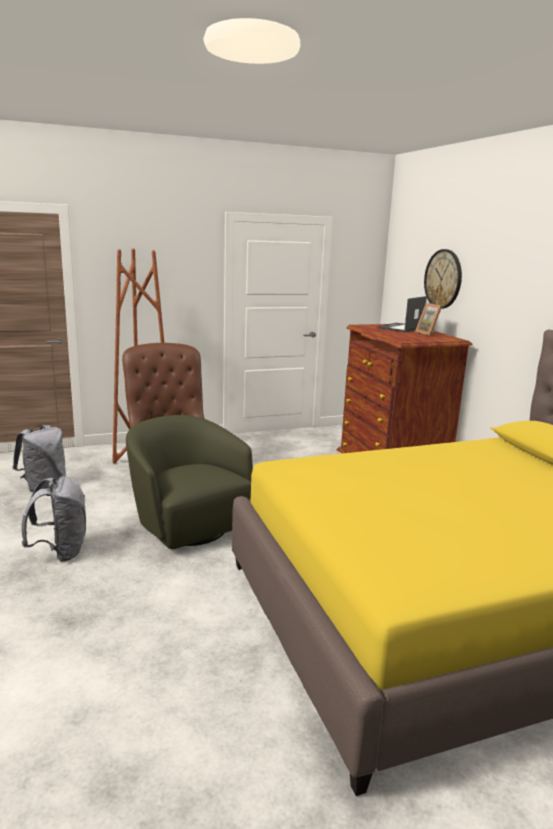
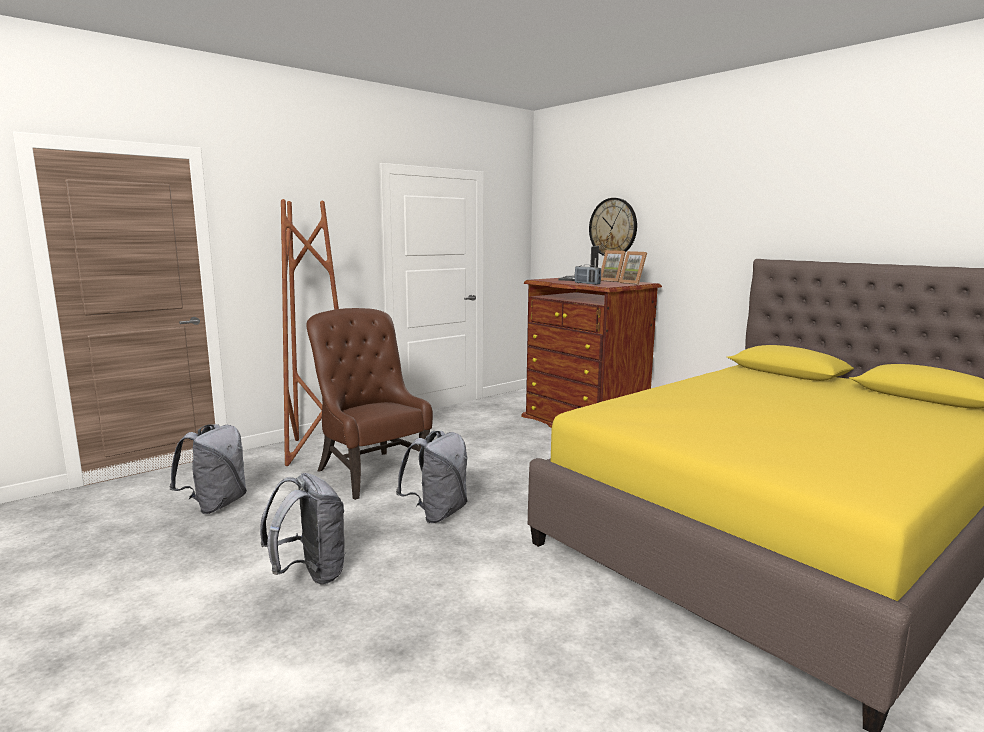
camera: 20 degrees left, 5 degrees down
green armchair [126,415,253,549] -> grey backpack [396,431,467,523]
none -> radio [575,265,601,285]
none -> picture frame [619,251,647,285]

